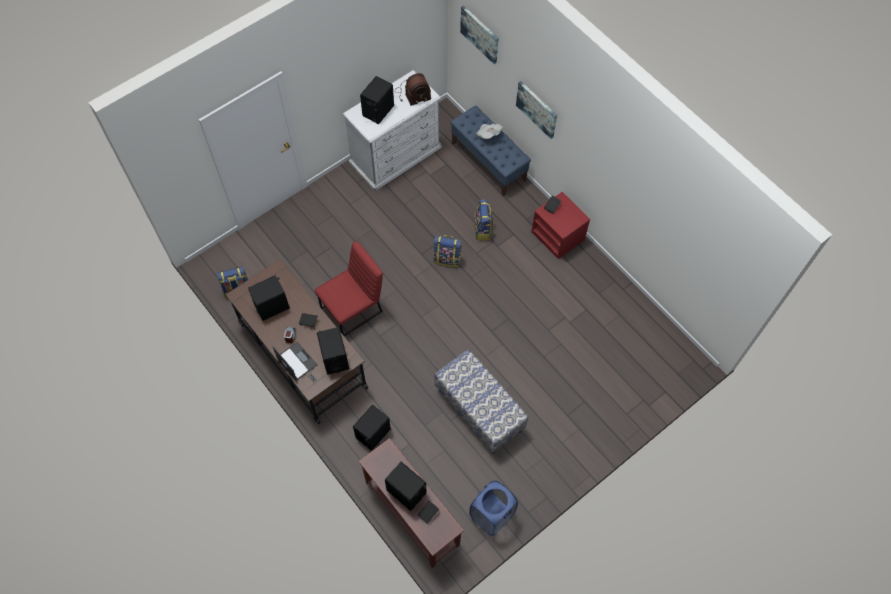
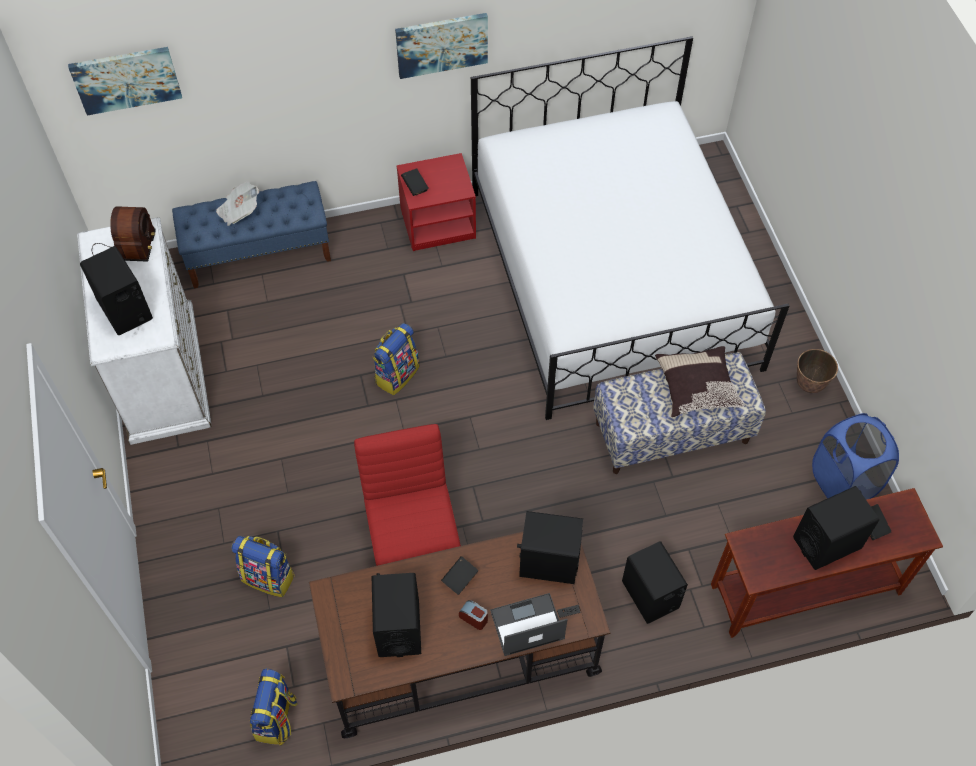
camera: 65 degrees left, 5 degrees down
backpack [474,199,493,240] -> backpack moved to [231,536,295,597]
picture [516,81,557,139] -> picture moved to [395,13,488,79]
none -> white bed [471,36,789,420]
none -> pillow [655,346,745,417]
none -> planter [797,349,838,393]

